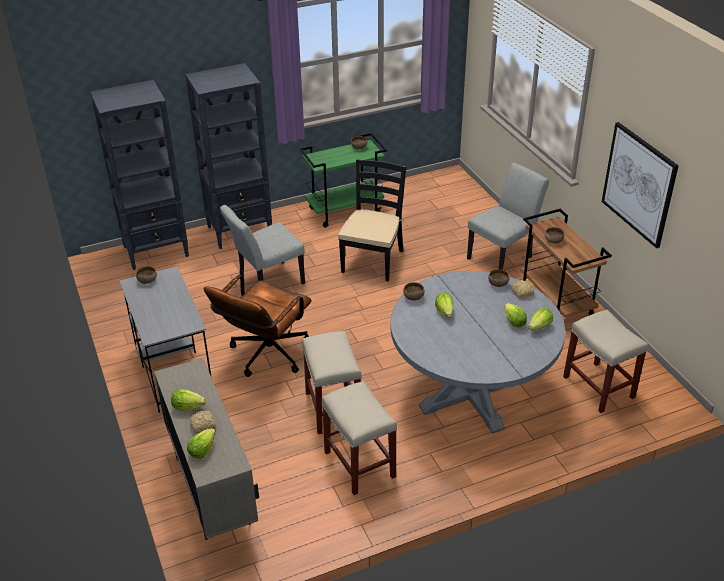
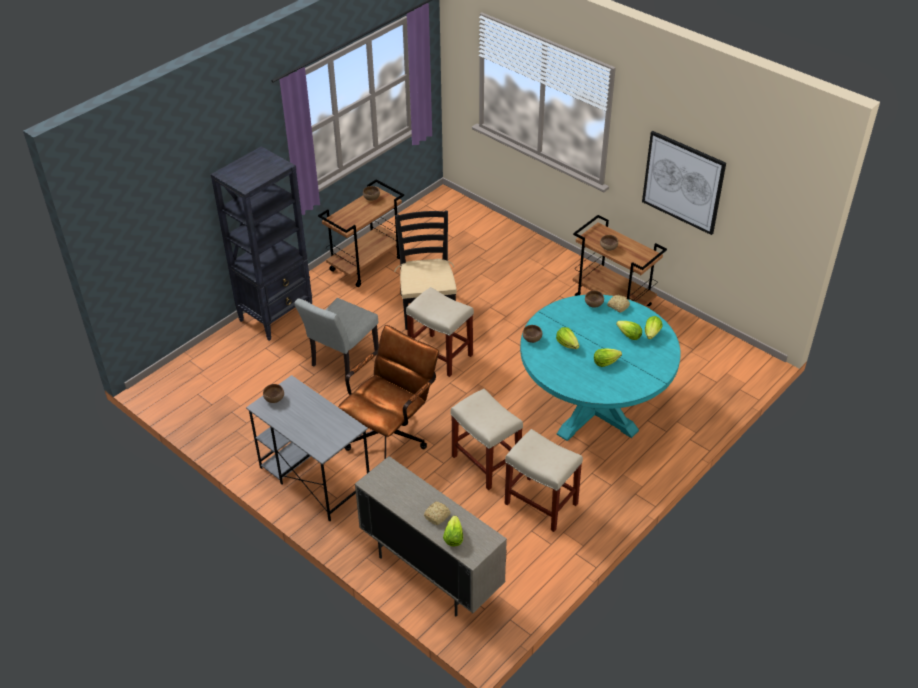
camera: 25 degrees left, 5 degrees up
black bookcase [90,80,189,270] -> none
lettuce [171,389,206,411] -> lettuce moved to [594,348,622,367]
brown office chair [203,275,312,377] -> brown office chair turned 150 degrees counterclockwise [338,325,439,459]
green cart [300,133,387,227] -> brown cart [318,179,404,287]
grey dining table [391,271,565,434] -> turquoise dining table [520,295,681,441]
grey chair [467,162,549,270] -> none
beige stool [563,310,648,413] -> beige stool moved to [406,287,474,377]

